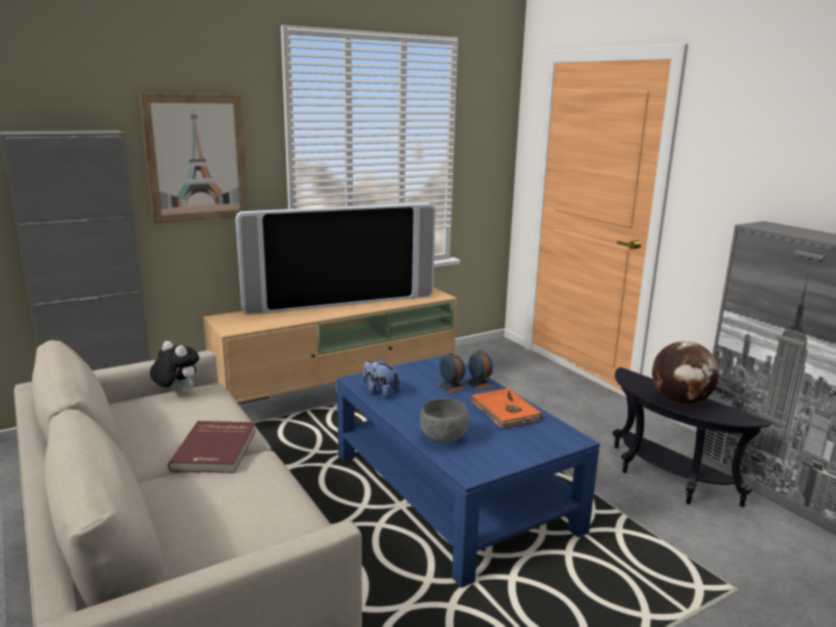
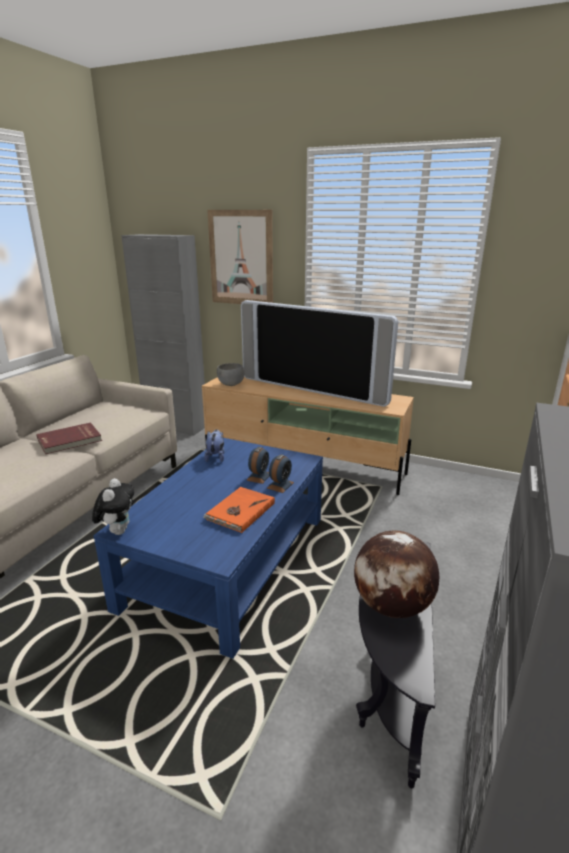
camera: 55 degrees right, 5 degrees up
plush toy [150,341,199,395] -> plush toy moved to [92,478,134,535]
grey bowl [420,399,469,443] -> grey bowl moved to [217,363,244,386]

